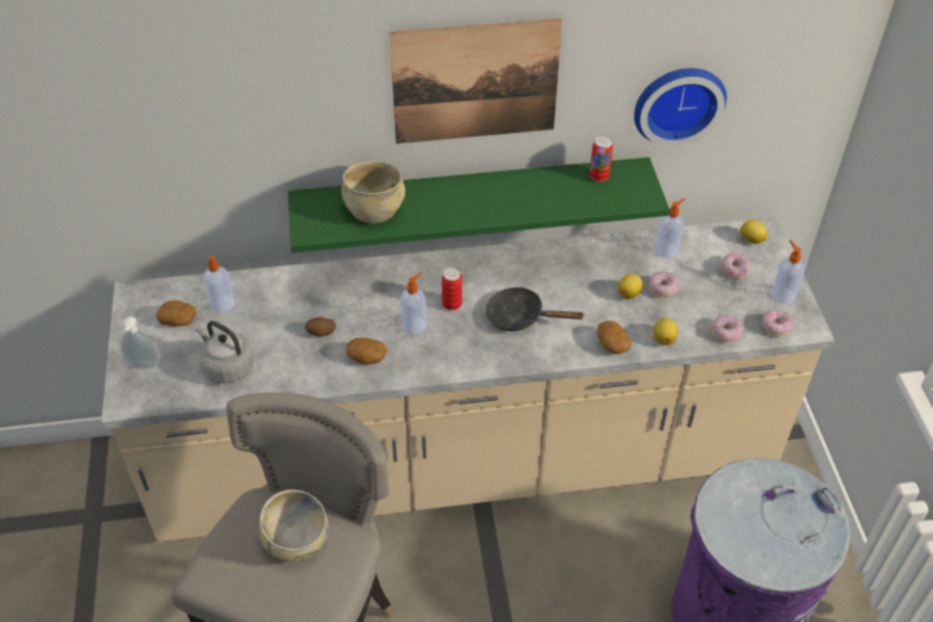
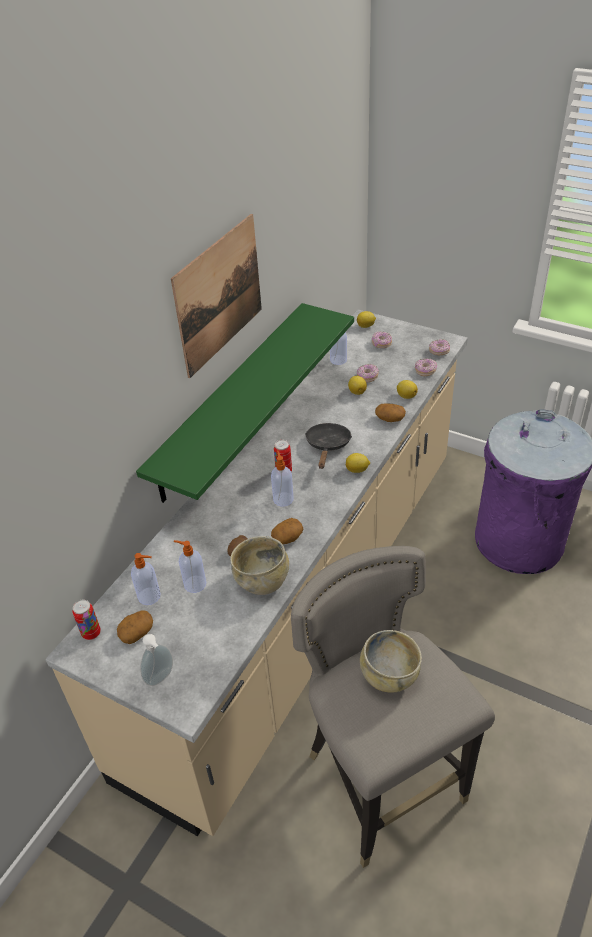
camera: 50 degrees left, 5 degrees down
grey kettle [196,321,254,384] -> none
beige bowl [341,161,405,223] -> beige bowl moved to [230,536,289,595]
black frying pan [485,287,585,331] -> black frying pan turned 135 degrees clockwise [305,423,352,469]
can [590,136,613,182] -> can moved to [73,600,101,640]
wall clock [634,68,727,146] -> none
soap dispenser [771,240,804,304] -> soap dispenser moved to [174,540,206,593]
none -> lemon [346,453,370,473]

